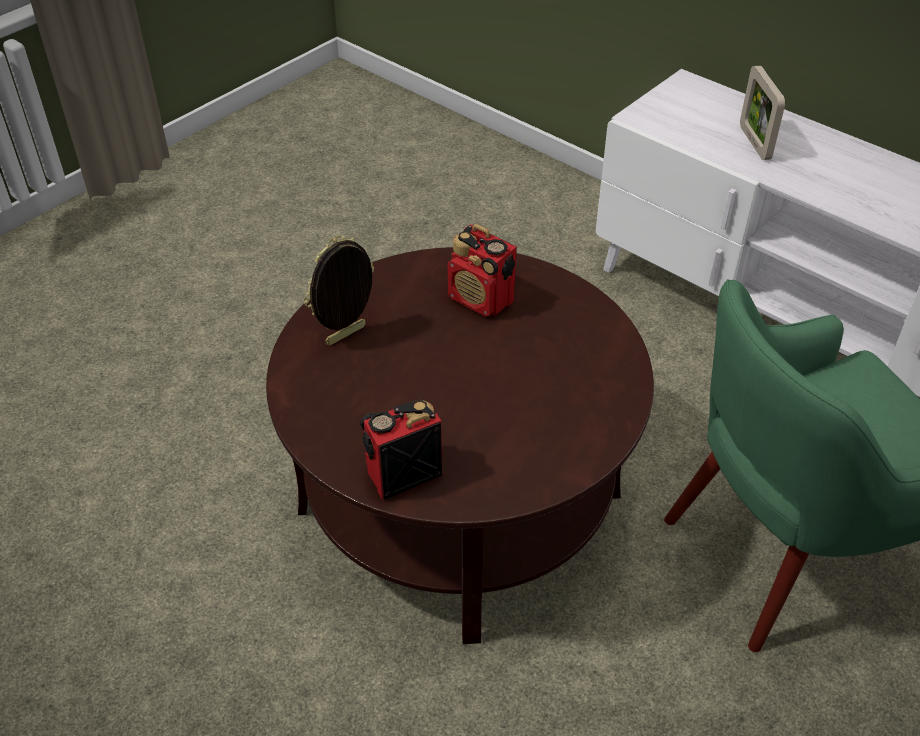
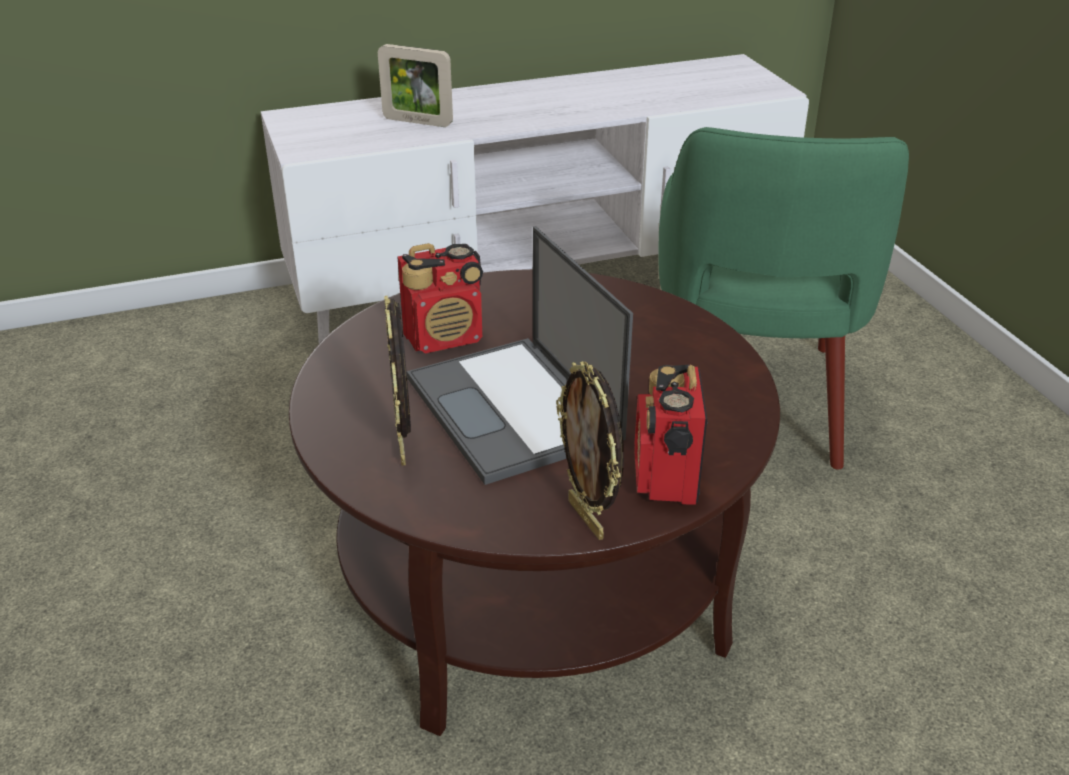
camera: 60 degrees left, 10 degrees down
none -> laptop [407,226,633,485]
none -> picture frame [556,361,624,540]

